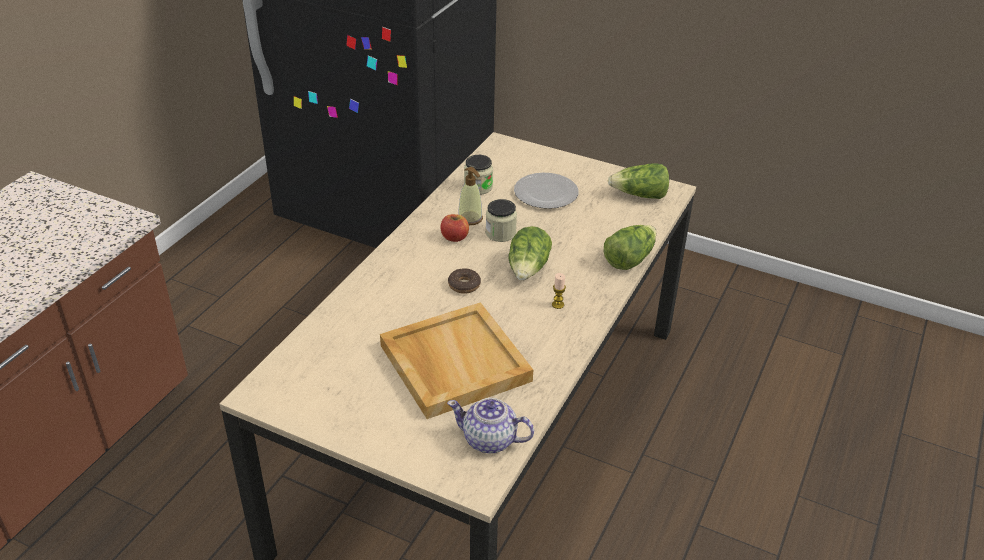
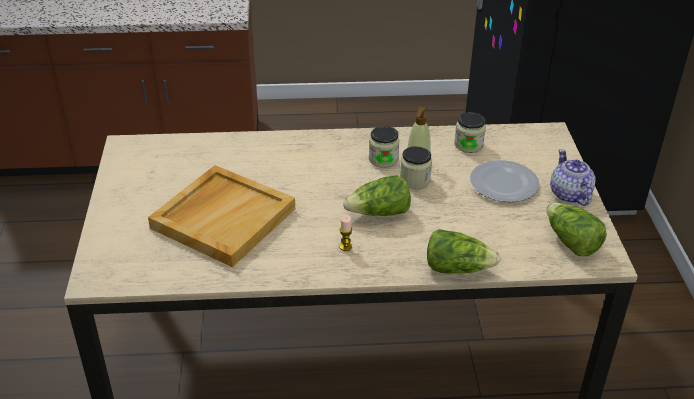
camera: 60 degrees right, 0 degrees up
apple [440,214,469,242] -> jar [369,126,400,168]
teapot [447,398,534,454] -> teapot moved to [550,149,596,206]
donut [448,268,481,294] -> none

